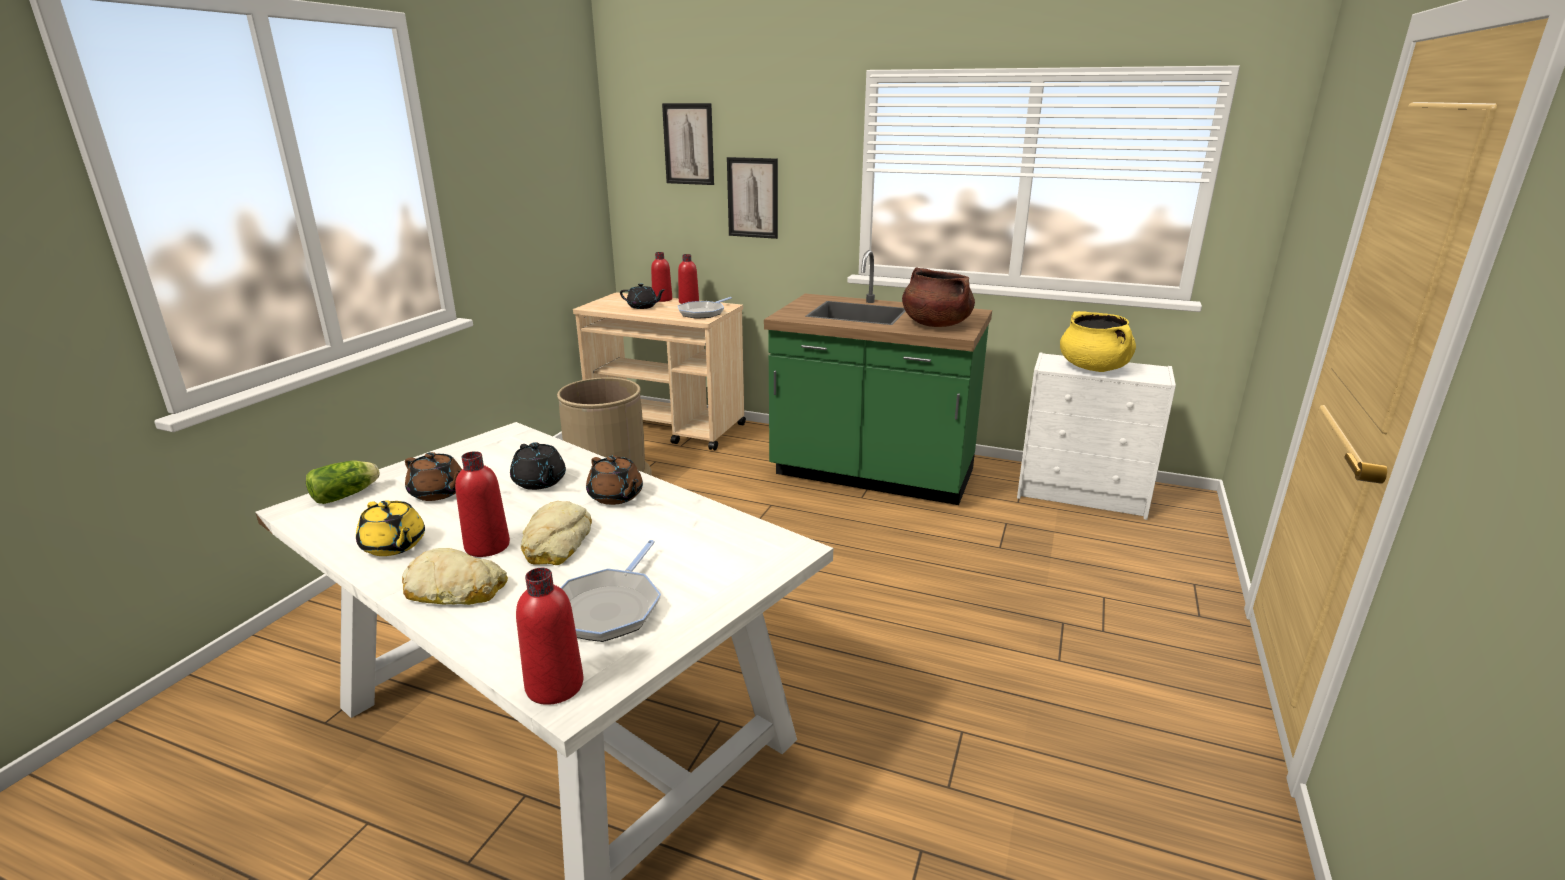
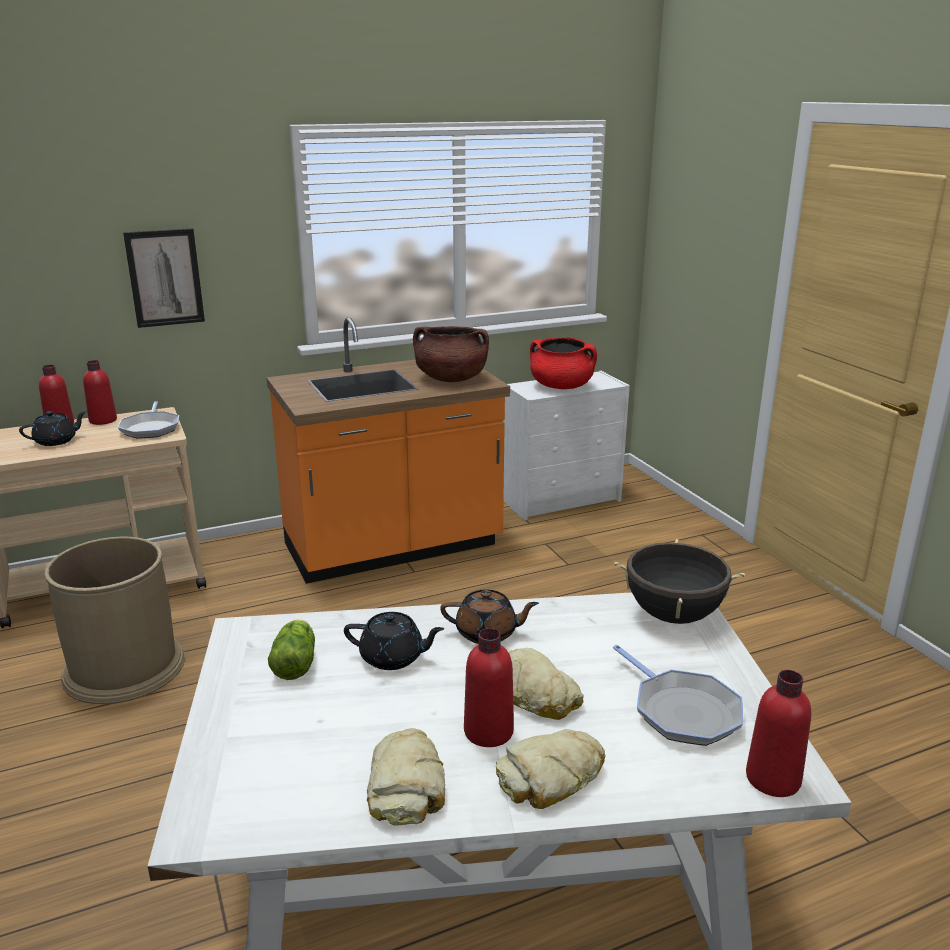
camera: 45 degrees left, 0 degrees up
lettuce [306,461,380,504] -> lettuce moved to [268,619,315,680]
yellow teapot [356,500,425,556] -> bread [367,728,445,825]
brown teapot [405,452,462,501] -> none
picture [662,103,714,185] -> none
green counter [764,250,992,505] -> orange counter [266,317,510,584]
yellow cooking pot [1060,311,1136,372] -> red cooking pot [530,337,597,389]
none -> black cooking pot [614,539,745,624]

